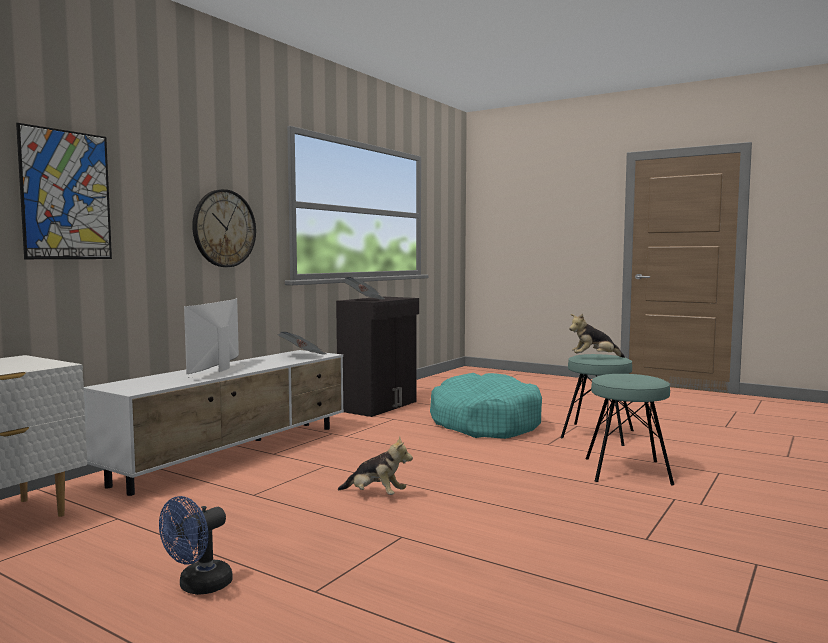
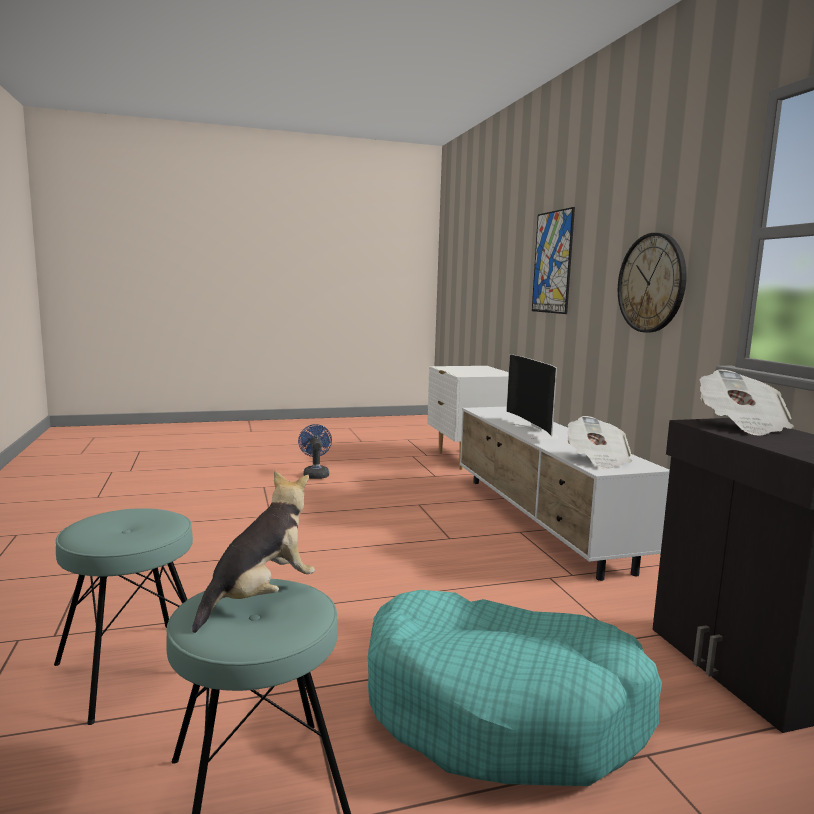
camera: 130 degrees right, 5 degrees up
television [184,298,245,378] -> television turned 150 degrees counterclockwise [505,354,558,439]
plush toy [338,437,413,495] -> none

